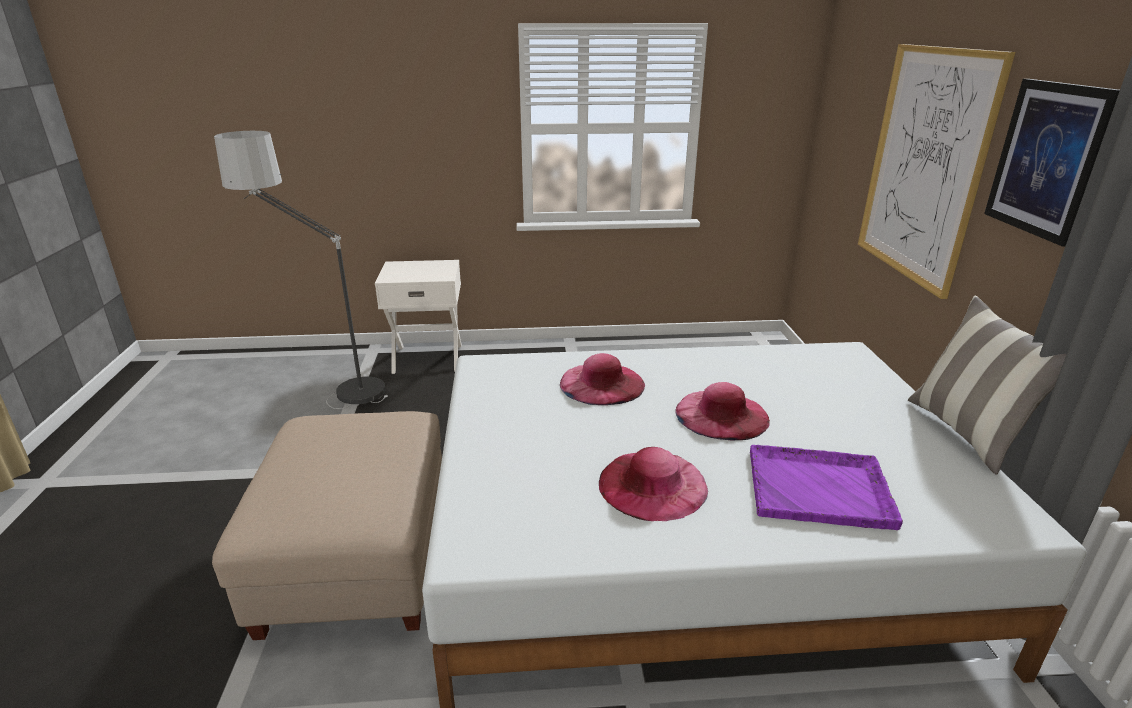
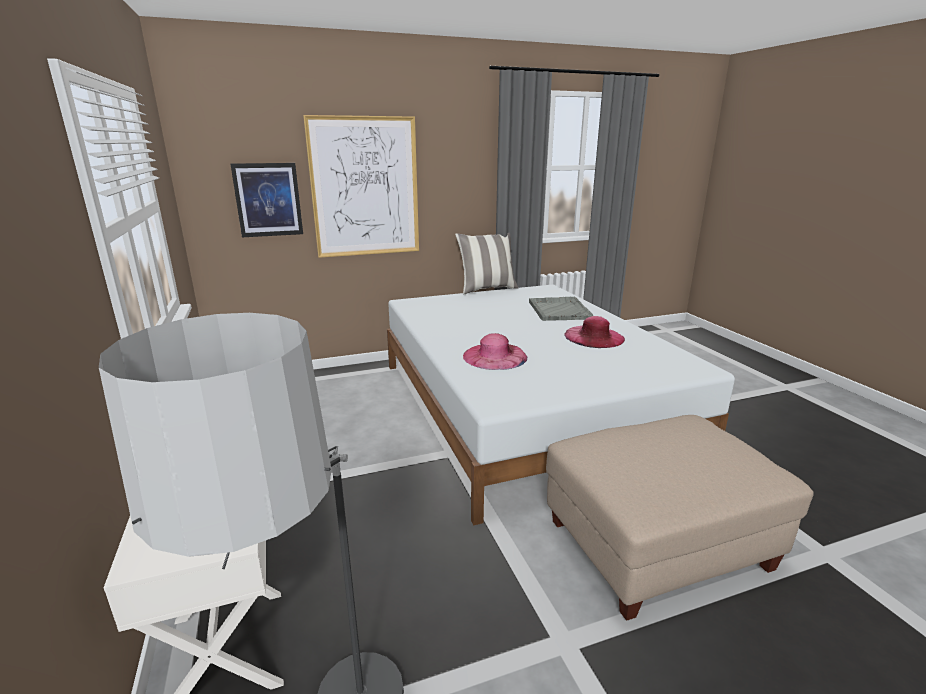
camera: 105 degrees left, 5 degrees down
pink hat [675,382,770,440] -> none
purple tray [750,445,903,530] -> grey tray [529,297,593,321]
picture [984,79,1120,247] -> picture moved to [231,163,303,237]

